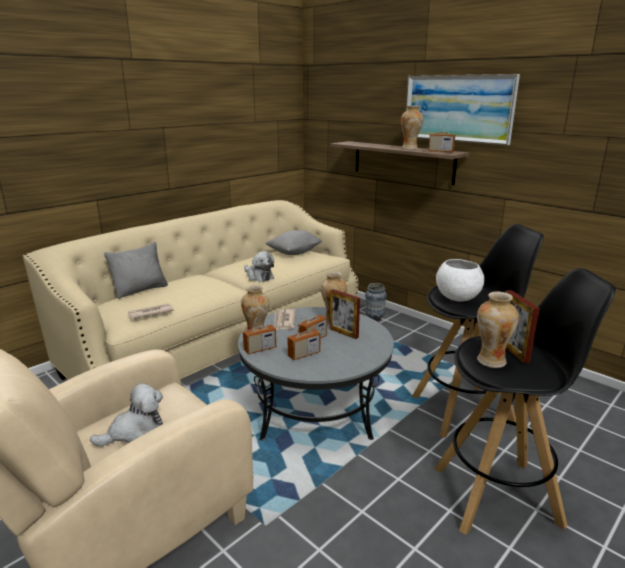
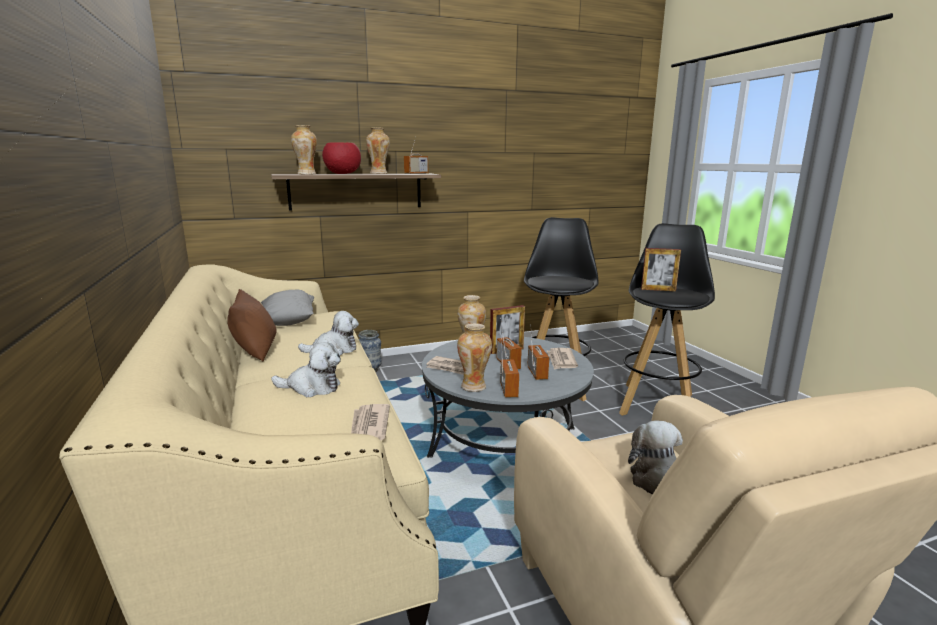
camera: 65 degrees left, 5 degrees down
grey pillow [104,242,168,299] -> none
picture [406,74,520,145] -> none
white bowl [436,259,484,302] -> none
vase [477,292,519,368] -> vase moved to [291,125,317,175]
none -> brown pillow [227,289,277,361]
none -> plush toy [271,342,341,397]
none -> red bowl [322,142,361,174]
none -> newspaper [547,348,578,370]

